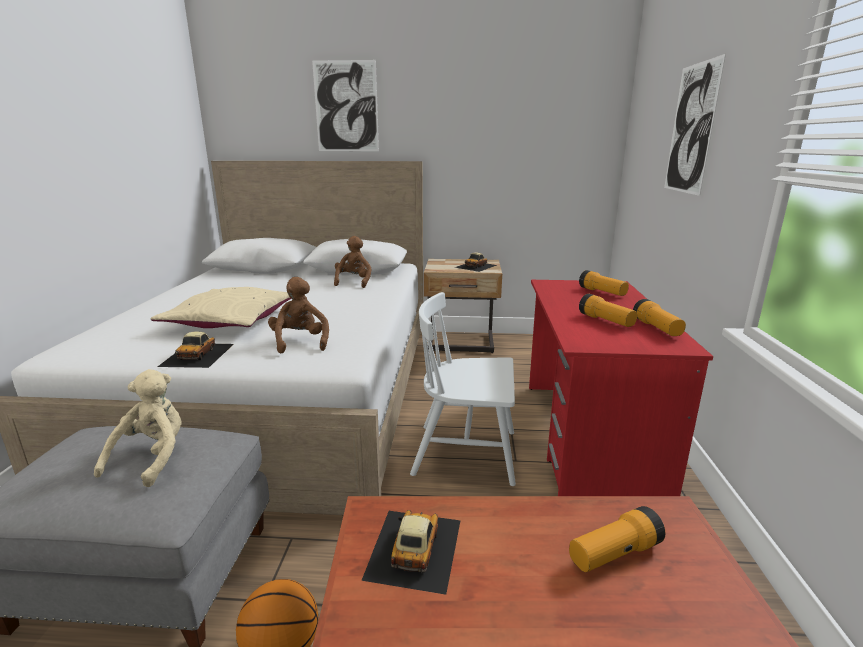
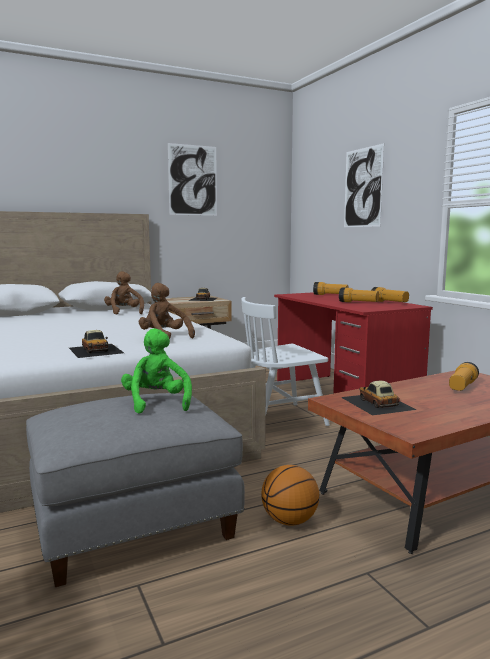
camera: 30 degrees left, 10 degrees down
beige plush toy [94,369,182,487] -> green plush toy [121,328,192,414]
beige pillow [151,287,292,328] -> none
picture [312,60,379,151] -> picture moved to [168,143,217,216]

